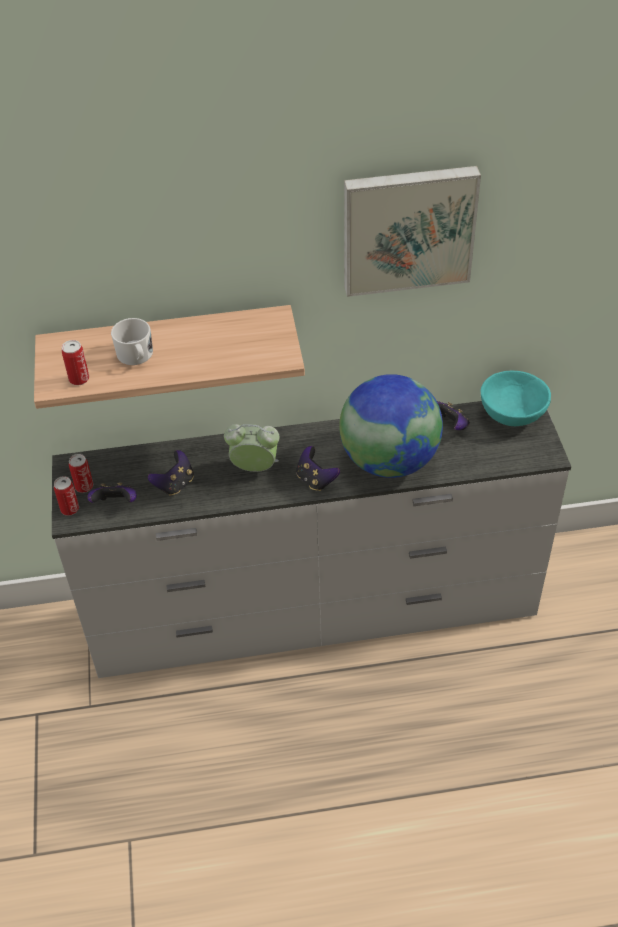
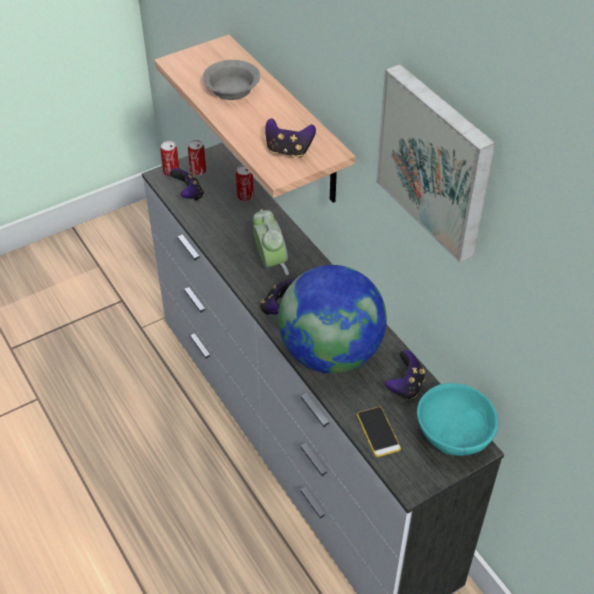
camera: 65 degrees right, 0 degrees up
can [62,340,89,385] -> can moved to [236,165,254,201]
white mug [111,318,153,365] -> grey bowl [202,60,260,100]
game controller [148,450,194,496] -> game controller moved to [265,118,316,158]
none -> phone [357,407,401,457]

